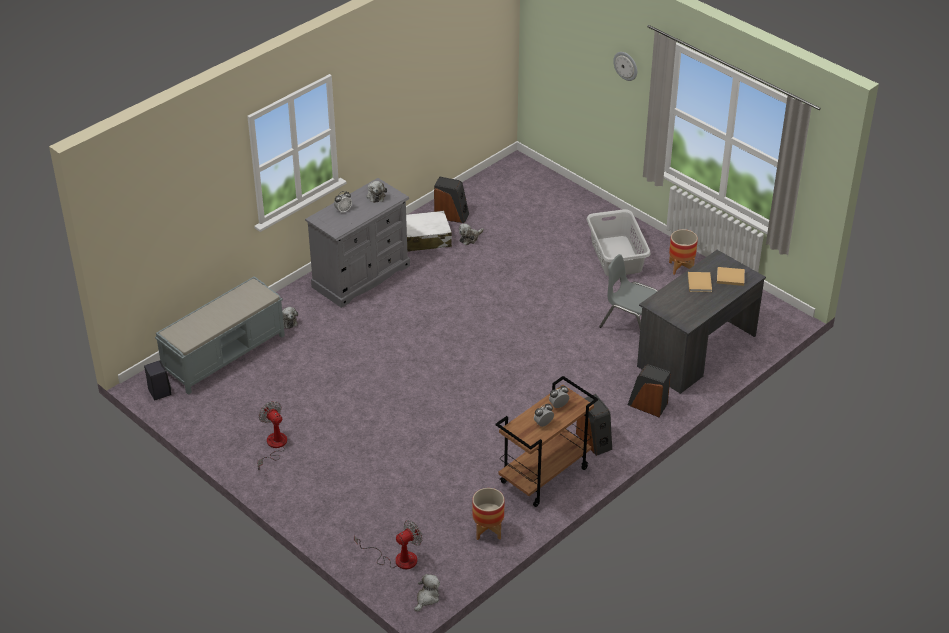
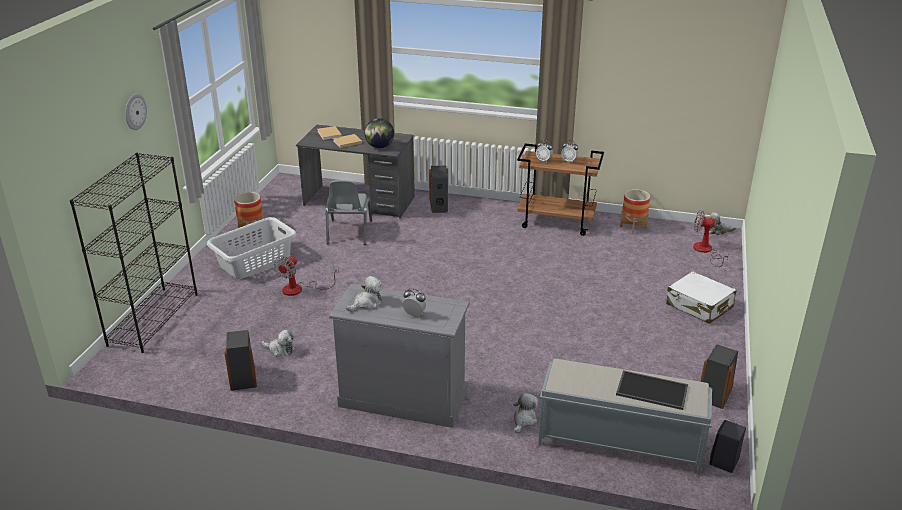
camera: 120 degrees left, 10 degrees down
fan [257,401,287,470] -> fan moved to [274,255,339,296]
white suitcase [406,211,452,252] -> white suitcase moved to [666,271,736,324]
speaker [576,394,612,456] -> speaker moved to [701,344,738,409]
none -> black bookcase [70,153,197,353]
none -> globe [365,118,394,148]
none -> tray [616,370,688,410]

